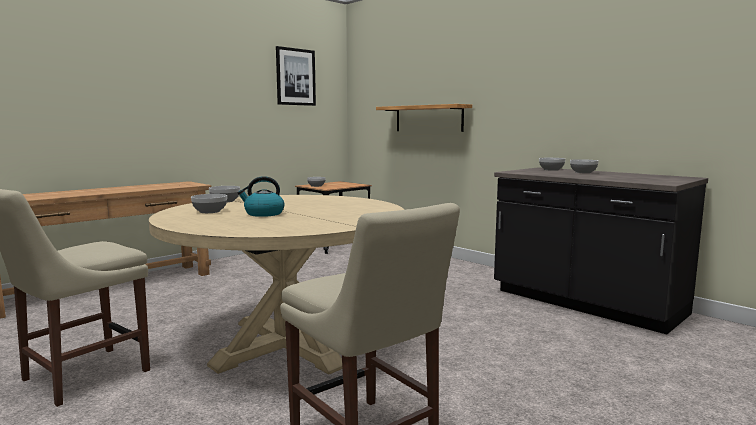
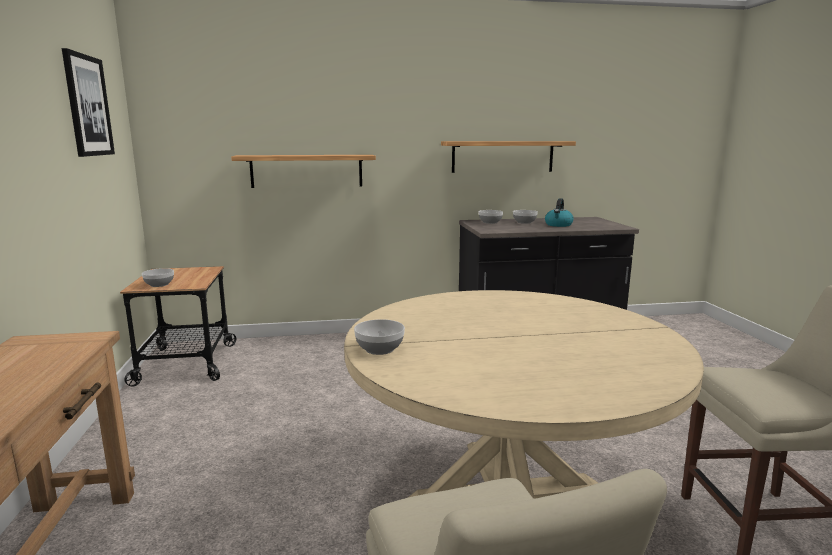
camera: 55 degrees left, 5 degrees up
bowl [191,194,227,213] -> none
kettle [237,176,285,217] -> kettle moved to [545,198,574,227]
none -> shelf [441,141,576,173]

